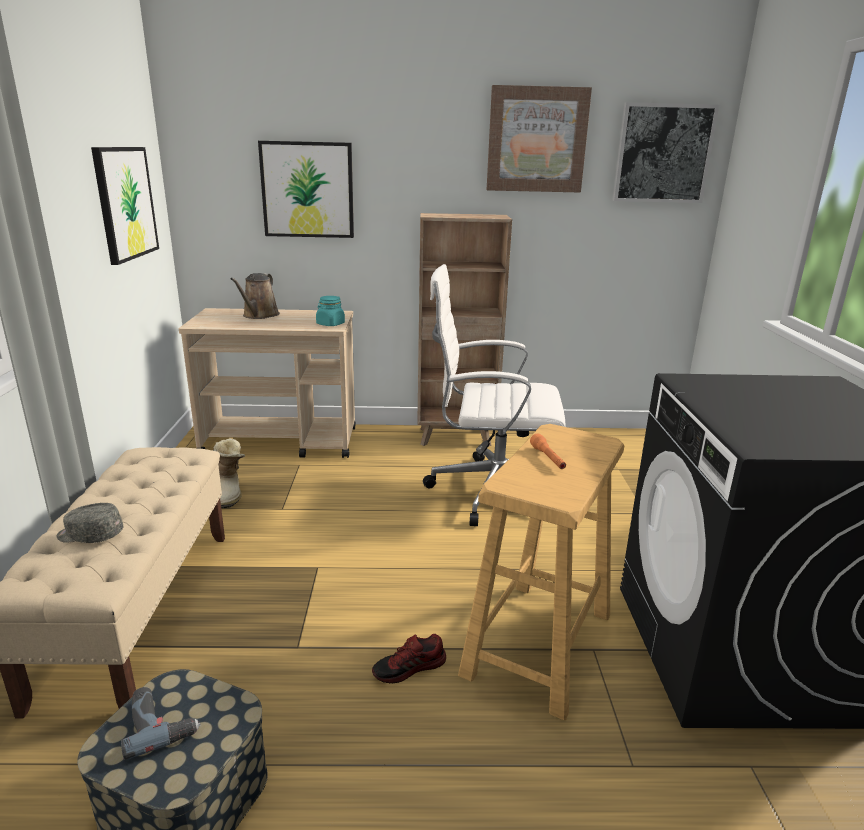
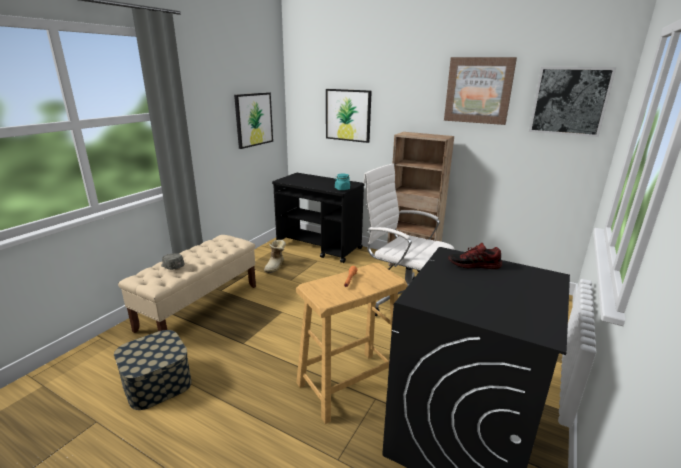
camera: 30 degrees right, 0 degrees up
power drill [121,687,200,760] -> none
beige cart [179,308,356,458] -> black cart [272,173,365,263]
brown watering can [230,273,280,319] -> none
shoe [372,634,446,683] -> shoe moved to [448,243,502,269]

